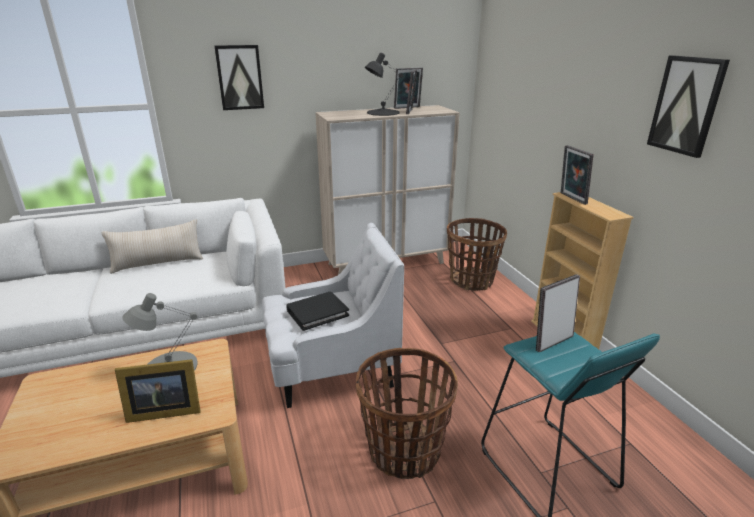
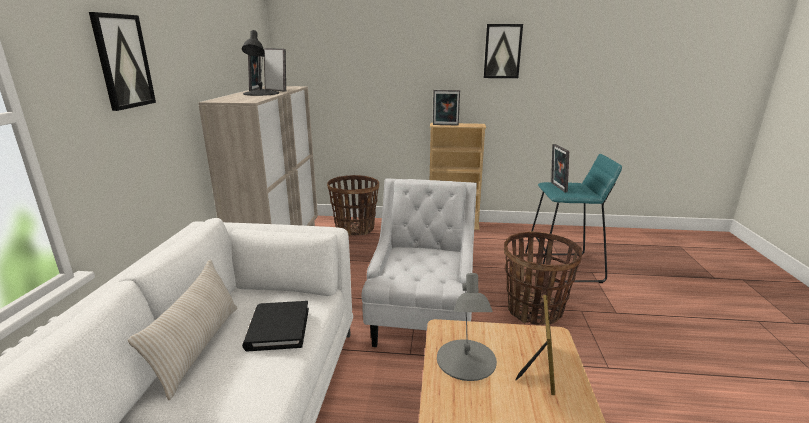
camera: 65 degrees left, 5 degrees down
black book [286,292,349,331] -> black book moved to [242,301,309,352]

